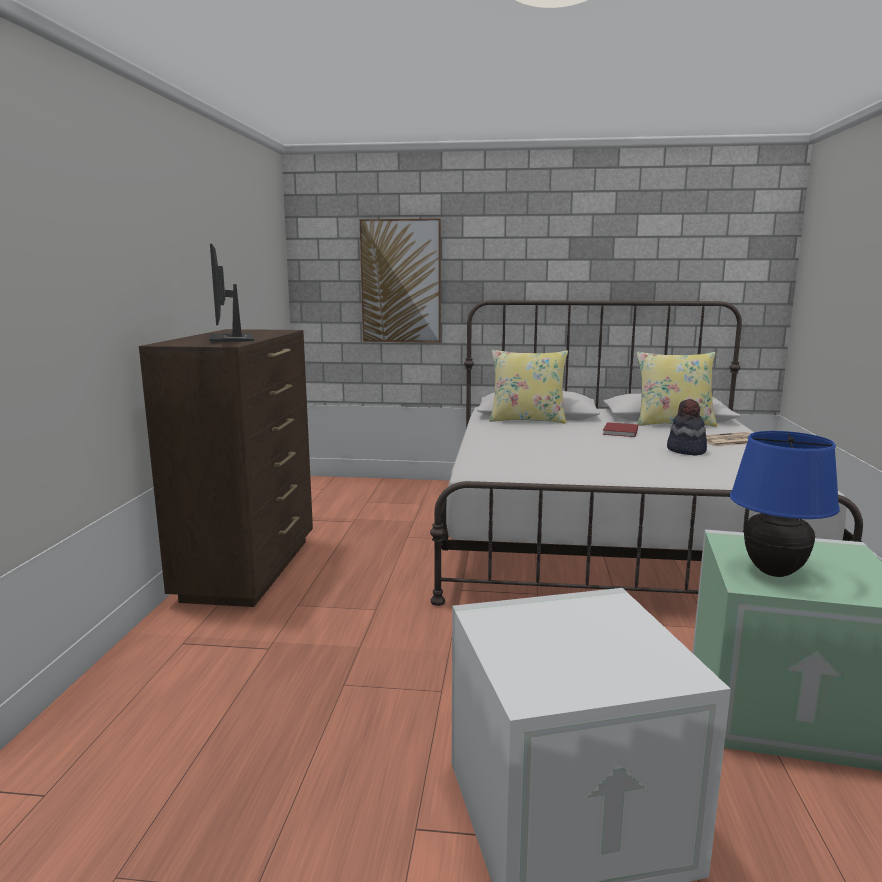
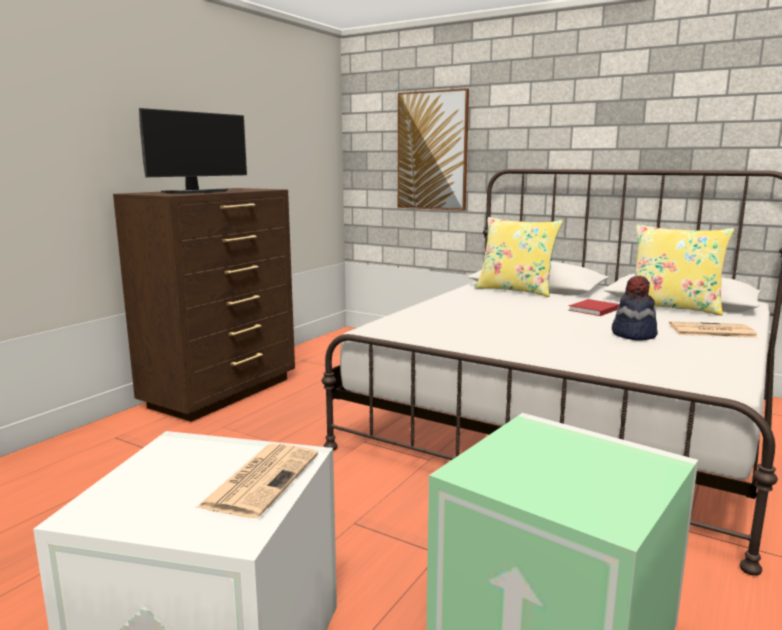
camera: 25 degrees right, 0 degrees up
monitor [209,244,254,343] -> monitor turned 150 degrees counterclockwise [139,108,247,194]
blue table lamp [730,431,840,577] -> none
none -> newspaper [196,443,318,518]

